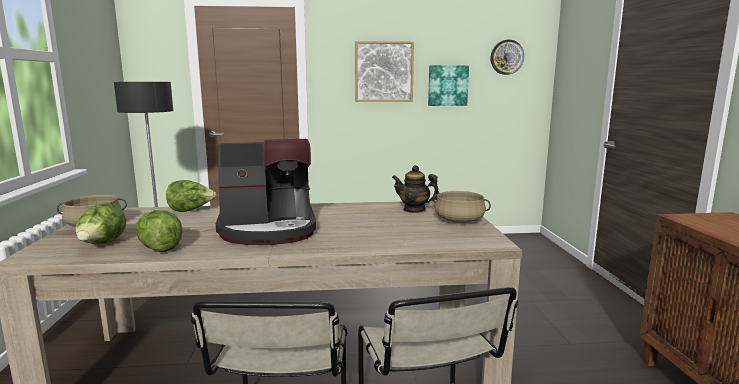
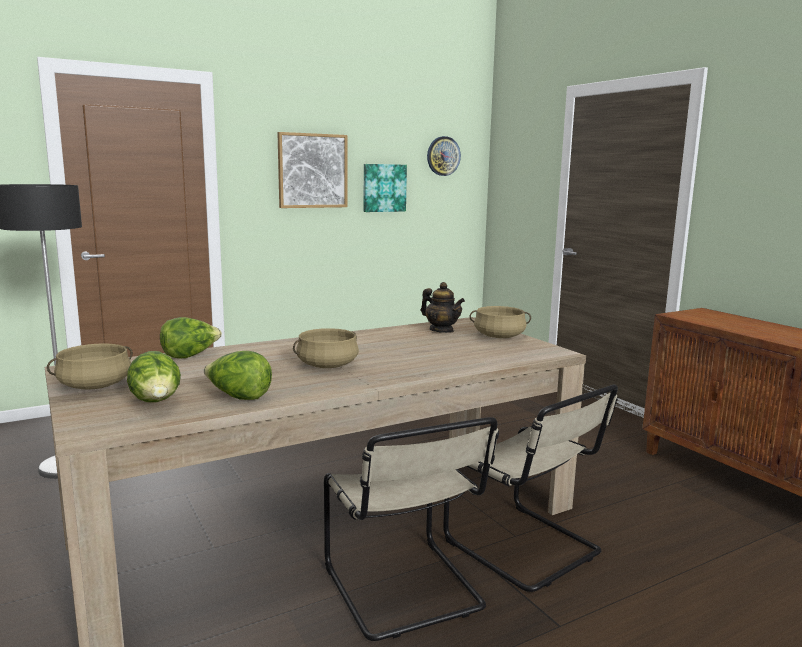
camera: 25 degrees left, 0 degrees up
coffee machine [216,139,316,245] -> beige cooking pot [293,328,359,368]
teapot [392,165,439,213] -> teapot turned 135 degrees counterclockwise [421,282,465,333]

